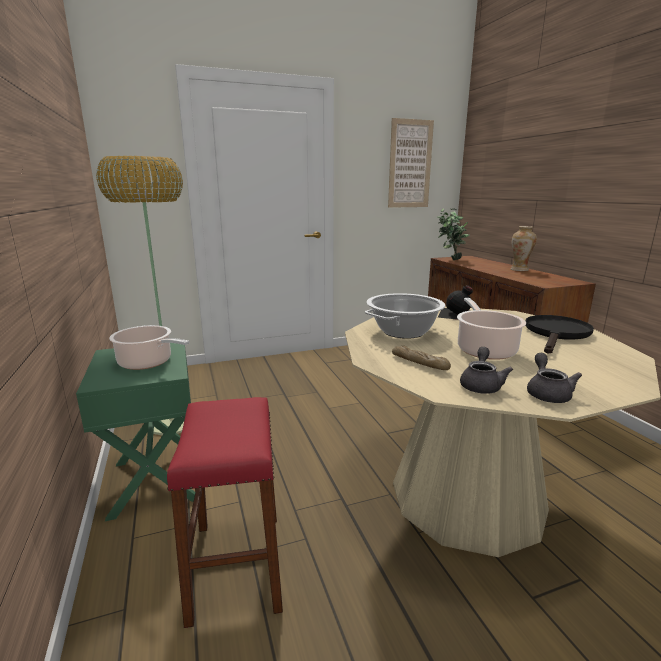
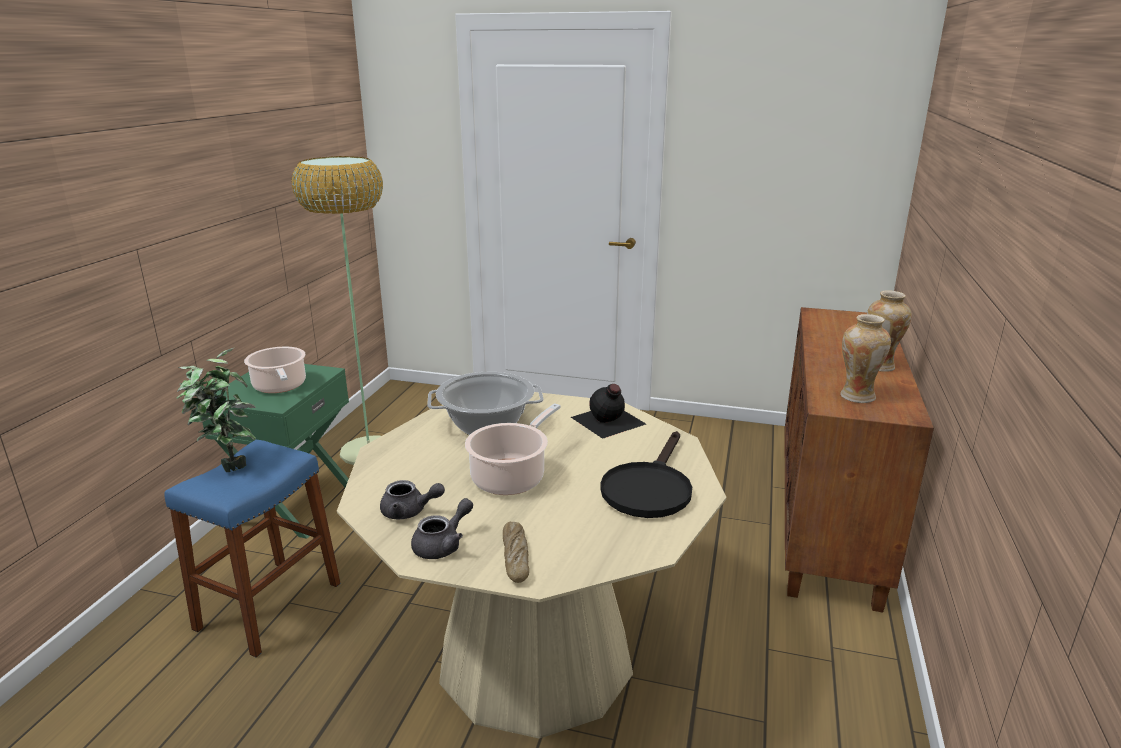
camera: 35 degrees right, 5 degrees up
red stool [167,397,283,628] -> blue stool [164,440,340,657]
picture [388,118,434,208] -> none
bread [392,346,451,370] -> bread moved to [503,522,529,583]
potted plant [437,208,469,260] -> potted plant moved to [176,347,256,472]
grey teapot [460,347,513,394] -> grey teapot turned 45 degrees clockwise [380,480,445,519]
black frying pan [525,315,594,354] -> black frying pan turned 135 degrees clockwise [600,431,692,518]
none -> vase [840,314,891,403]

